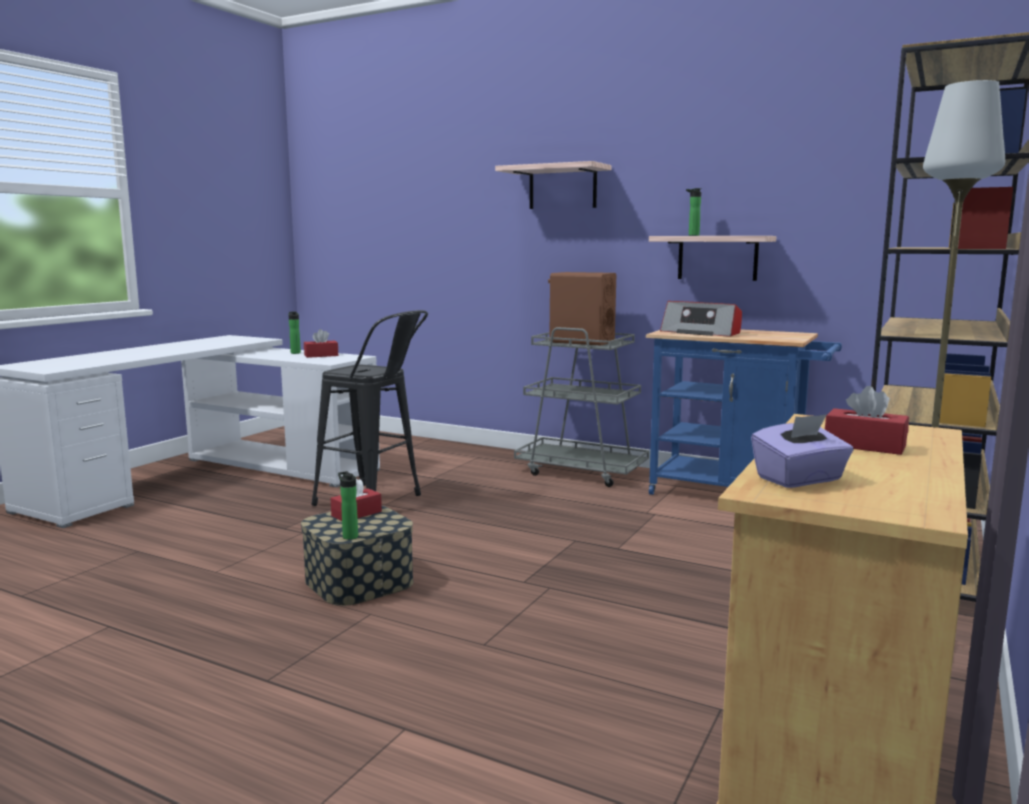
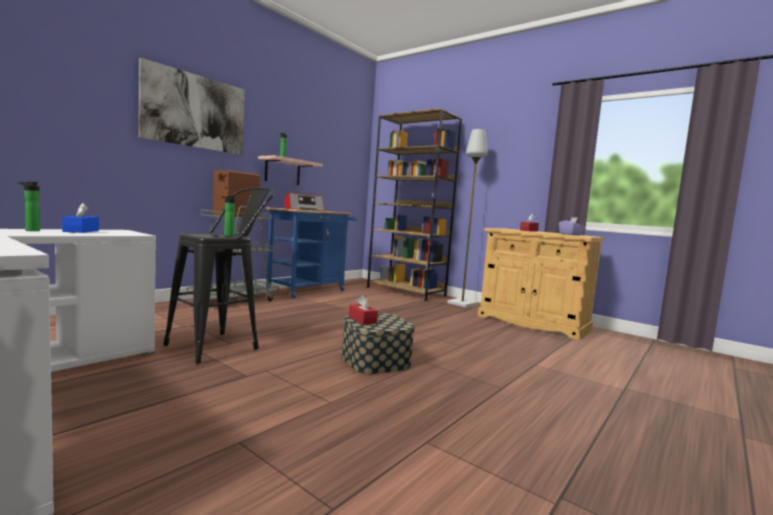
camera: 80 degrees left, 5 degrees down
red tissue box [304,329,338,358] -> blue tissue box [62,203,99,233]
bottle [338,471,358,540] -> bottle moved to [221,196,236,237]
shelf [495,161,611,209] -> picture [139,58,245,155]

